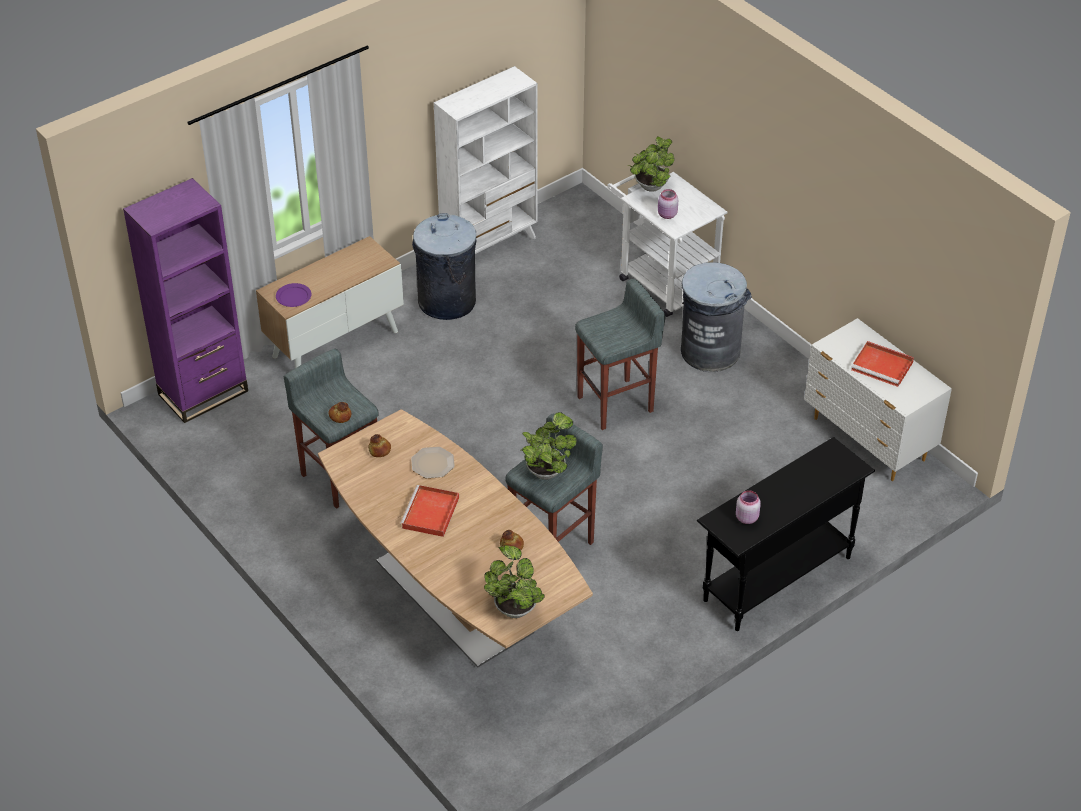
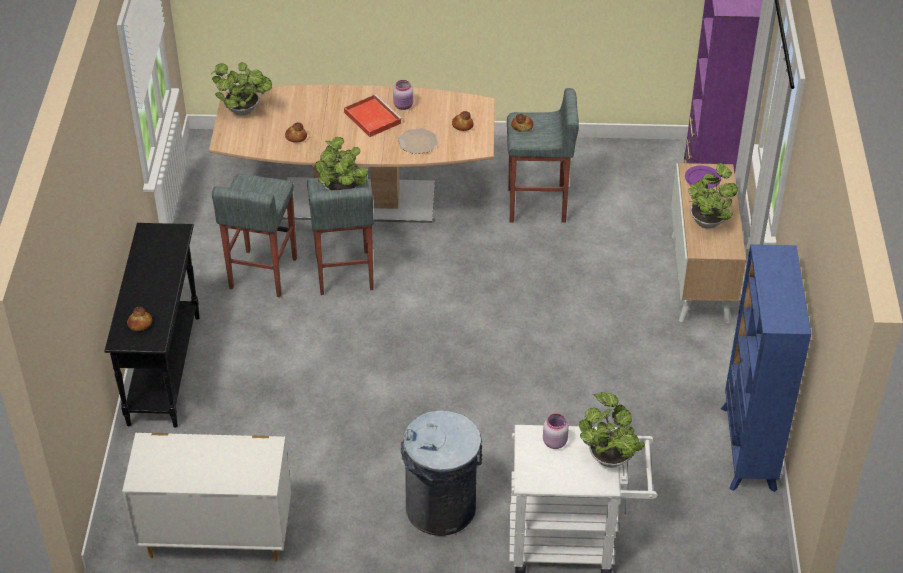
camera: 130 degrees right, 0 degrees up
grey trash can [412,213,477,320] -> none
white bookcase [434,66,538,254] -> blue bookcase [721,244,811,492]
grey stool [575,279,665,430] -> grey stool moved to [212,174,297,297]
pink jar [736,490,761,524] -> pink jar moved to [393,80,413,110]
red tray [851,341,914,387] -> none
none -> bread [127,307,152,331]
none -> potted plant [688,163,738,229]

